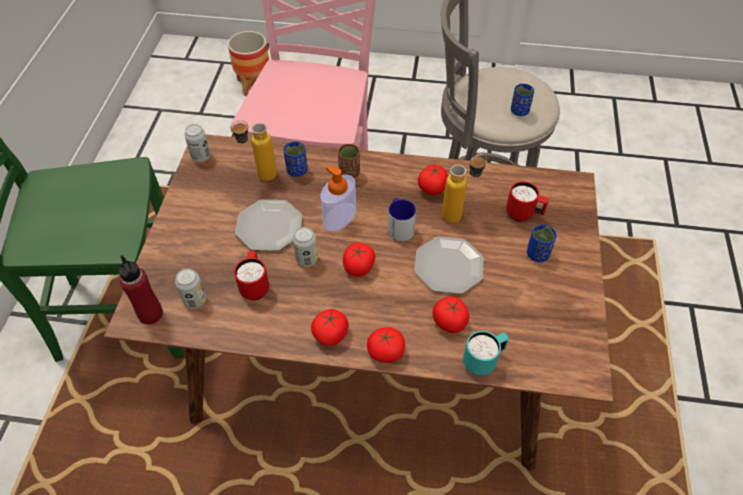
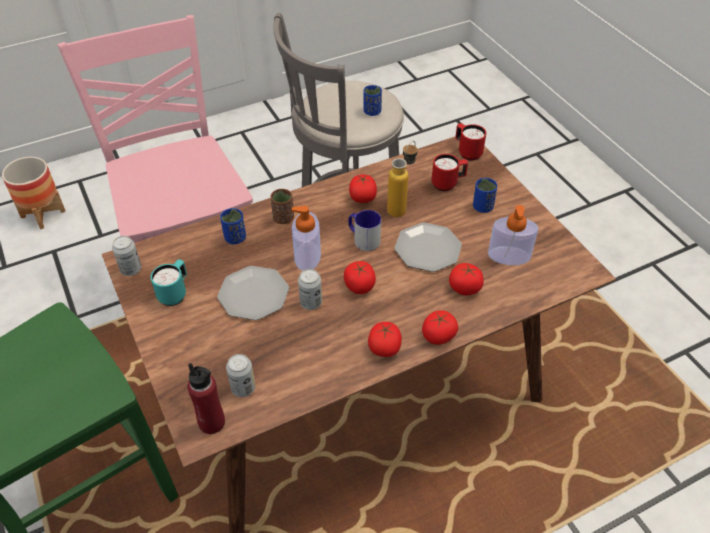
camera: 35 degrees left, 5 degrees down
bottle [231,120,277,181] -> none
red mug [234,251,269,300] -> red mug moved to [455,123,486,161]
turquoise mug [463,331,509,376] -> turquoise mug moved to [150,259,187,306]
none -> soap dispenser [488,205,539,265]

